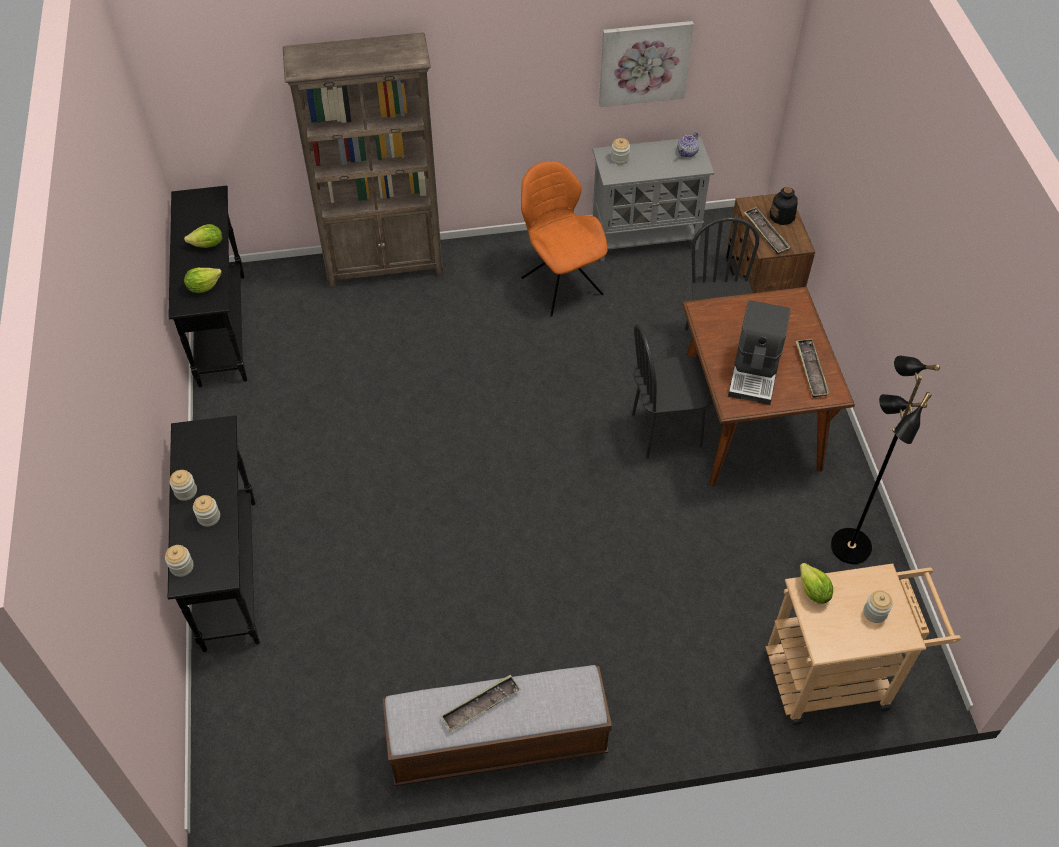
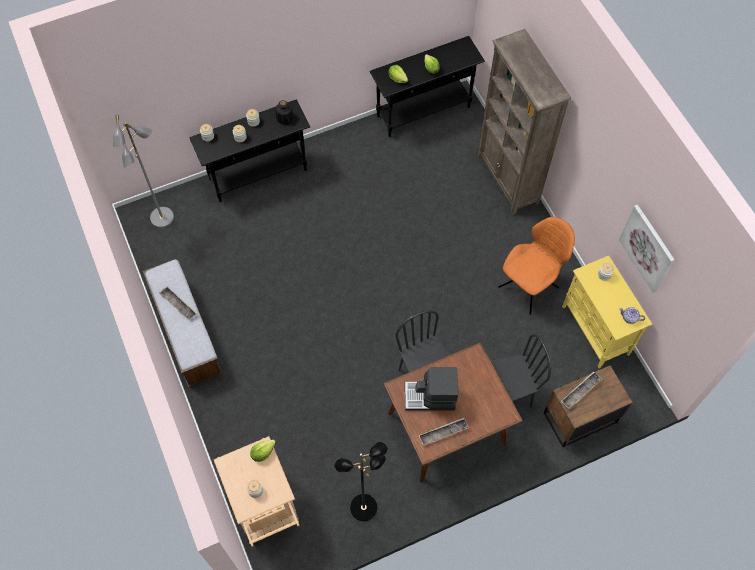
camera: 75 degrees right, 10 degrees up
grey cabinet [592,137,714,261] -> yellow cabinet [562,256,652,368]
bottle [770,187,798,225] -> bottle moved to [276,100,294,125]
none -> grey floor lamp [113,115,174,228]

